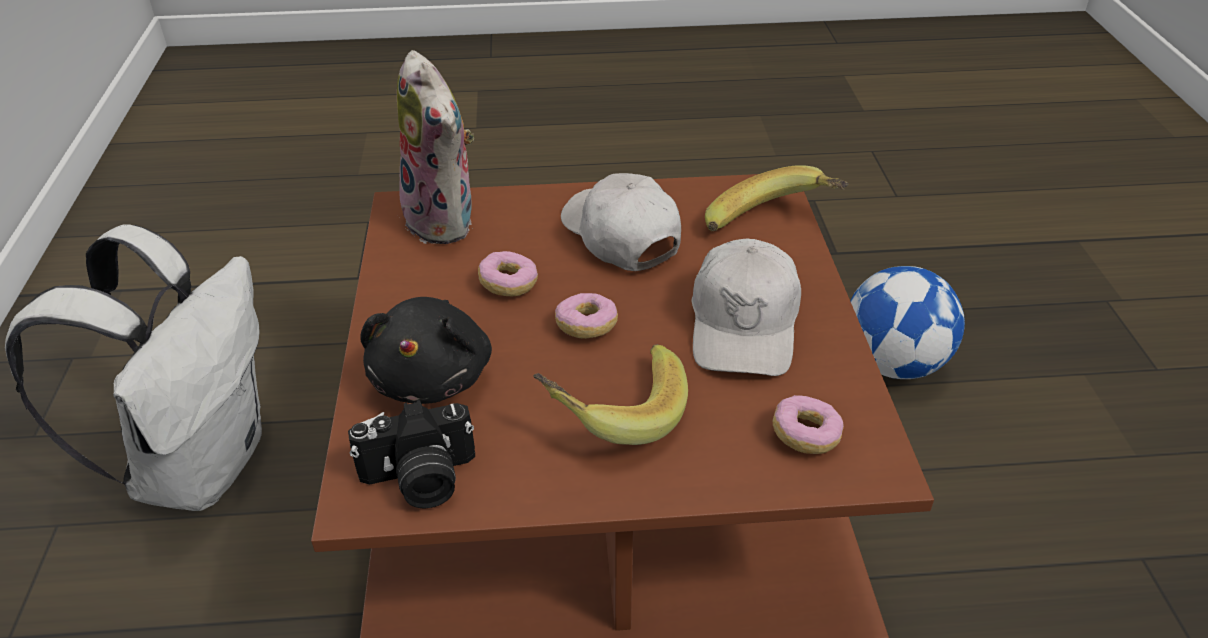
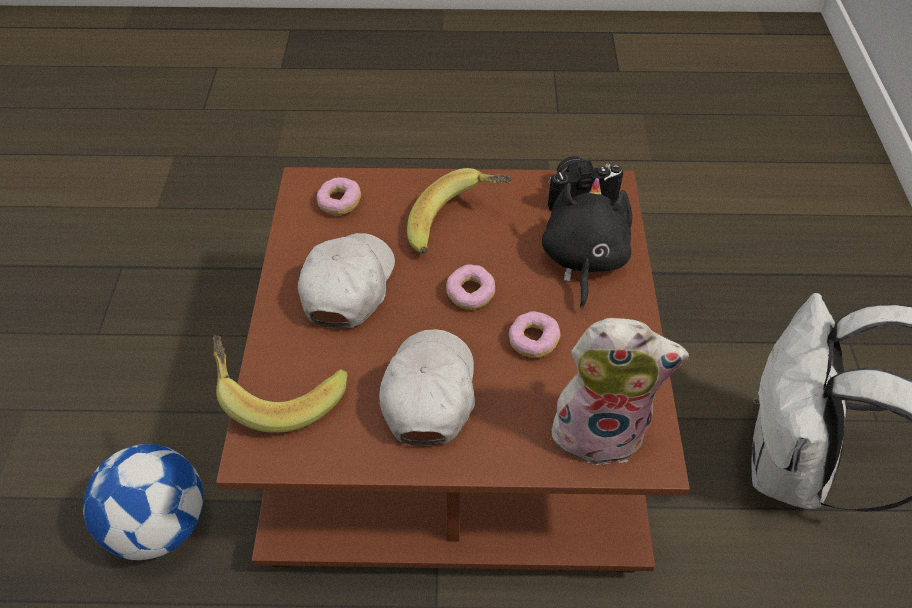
camera: 175 degrees left, 10 degrees up
plush toy [397,50,474,244] -> plush toy turned 120 degrees clockwise [546,318,689,465]
white cap [561,173,681,271] -> white cap turned 150 degrees counterclockwise [379,329,475,446]

